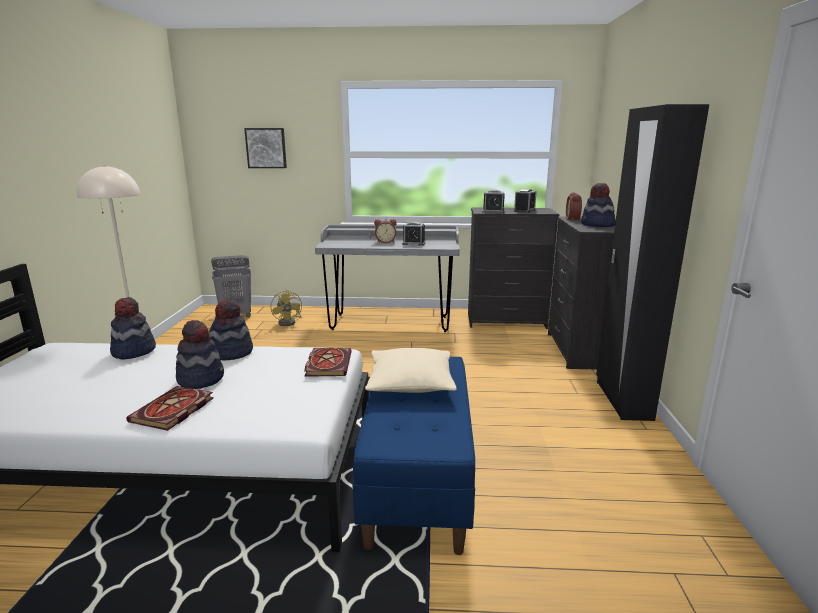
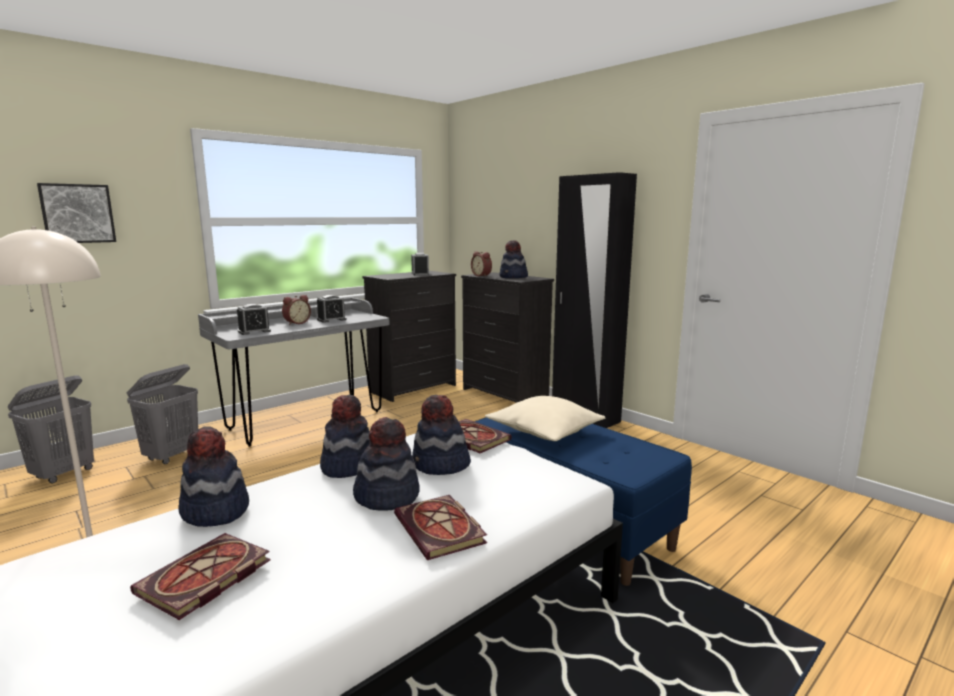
camera: 45 degrees left, 5 degrees down
yellow fan [271,289,302,326] -> grey laundry basket [127,364,198,464]
alarm clock [482,190,505,213] -> alarm clock moved to [237,304,271,335]
none -> book [130,533,271,620]
none -> hat [412,395,471,475]

